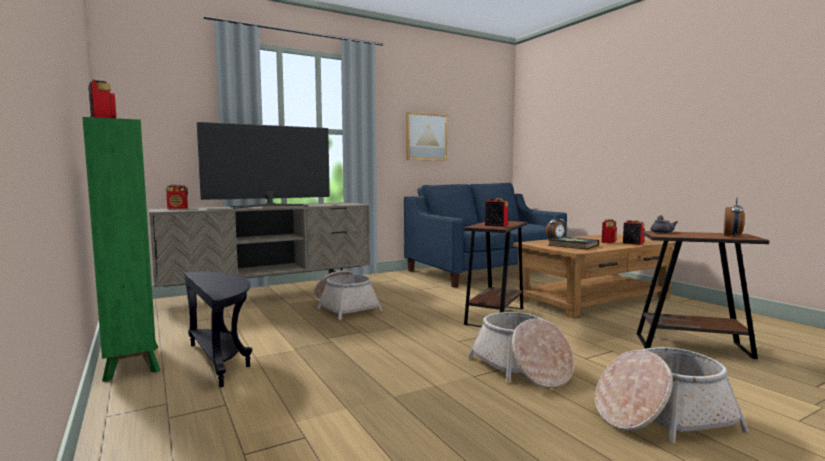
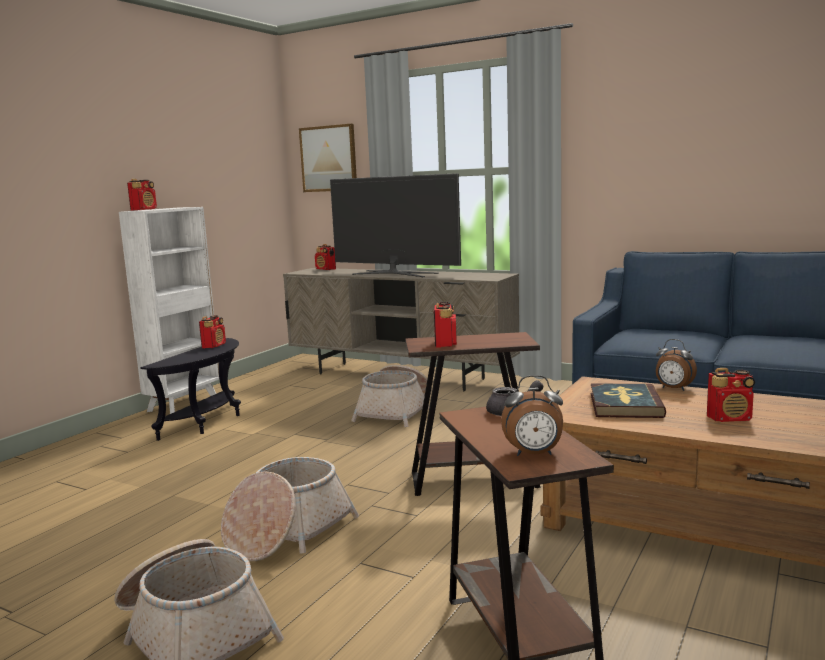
camera: 60 degrees right, 5 degrees up
green bookcase [83,117,160,382] -> white bookcase [119,207,219,414]
picture [406,112,447,161] -> picture moved to [299,124,357,192]
radio [623,220,645,245] -> radio moved to [199,315,226,348]

